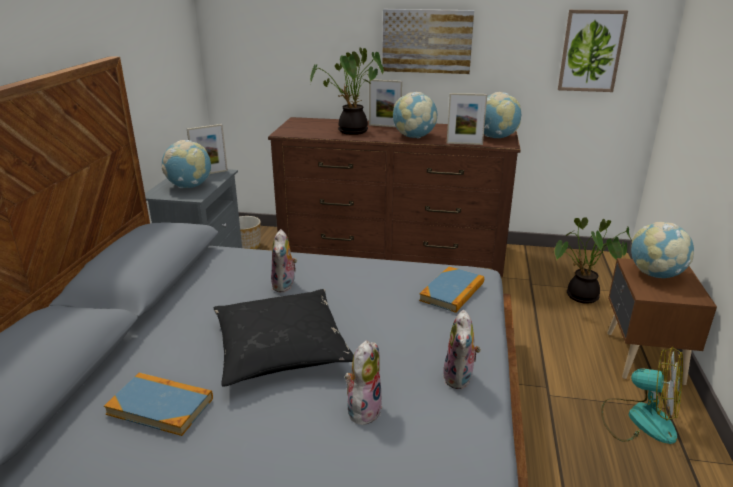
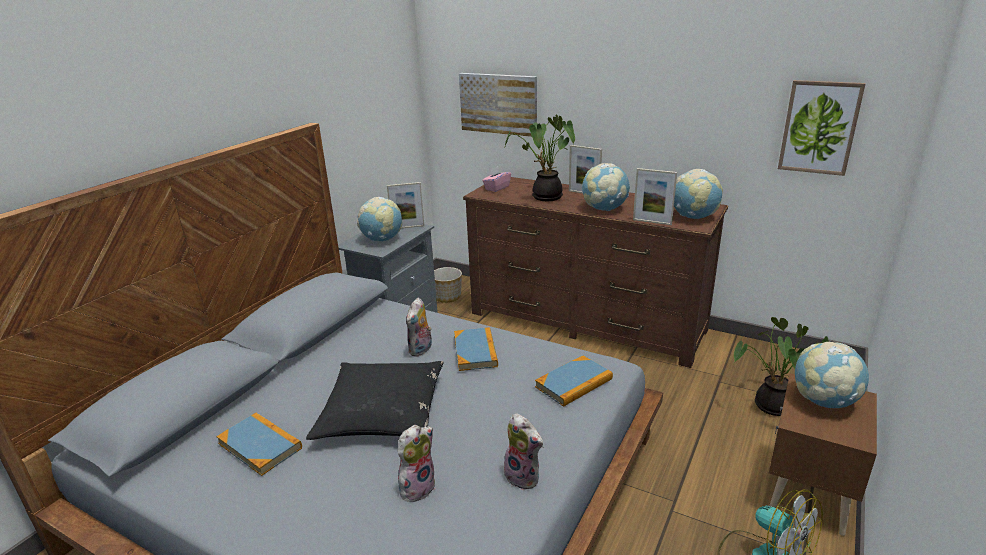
camera: 20 degrees right, 0 degrees up
picture [382,9,474,74] -> picture moved to [459,73,537,137]
plush toy [443,310,481,389] -> plush toy turned 75 degrees counterclockwise [503,413,543,490]
none -> book [454,327,498,371]
none -> pink tissue box [482,166,511,192]

